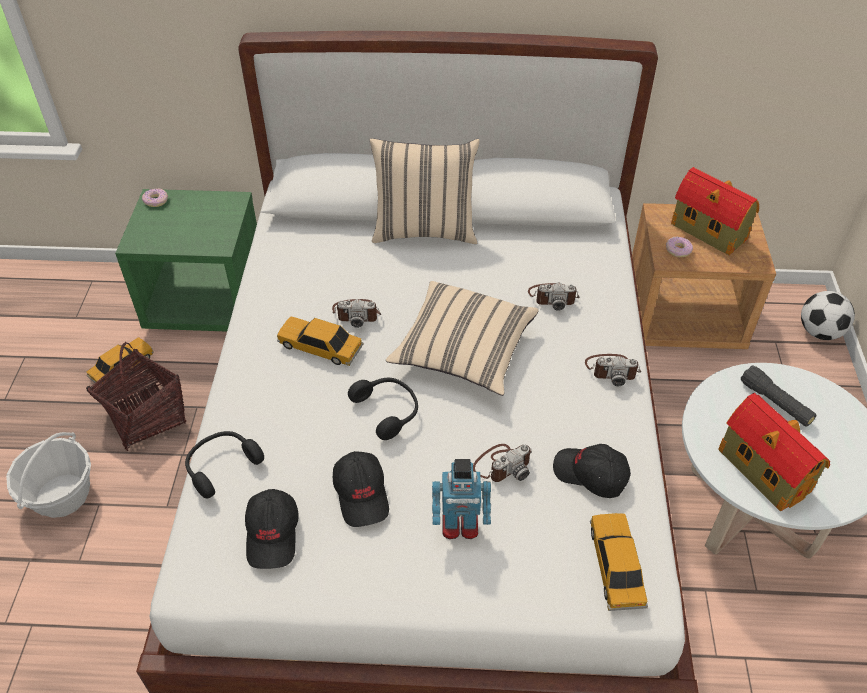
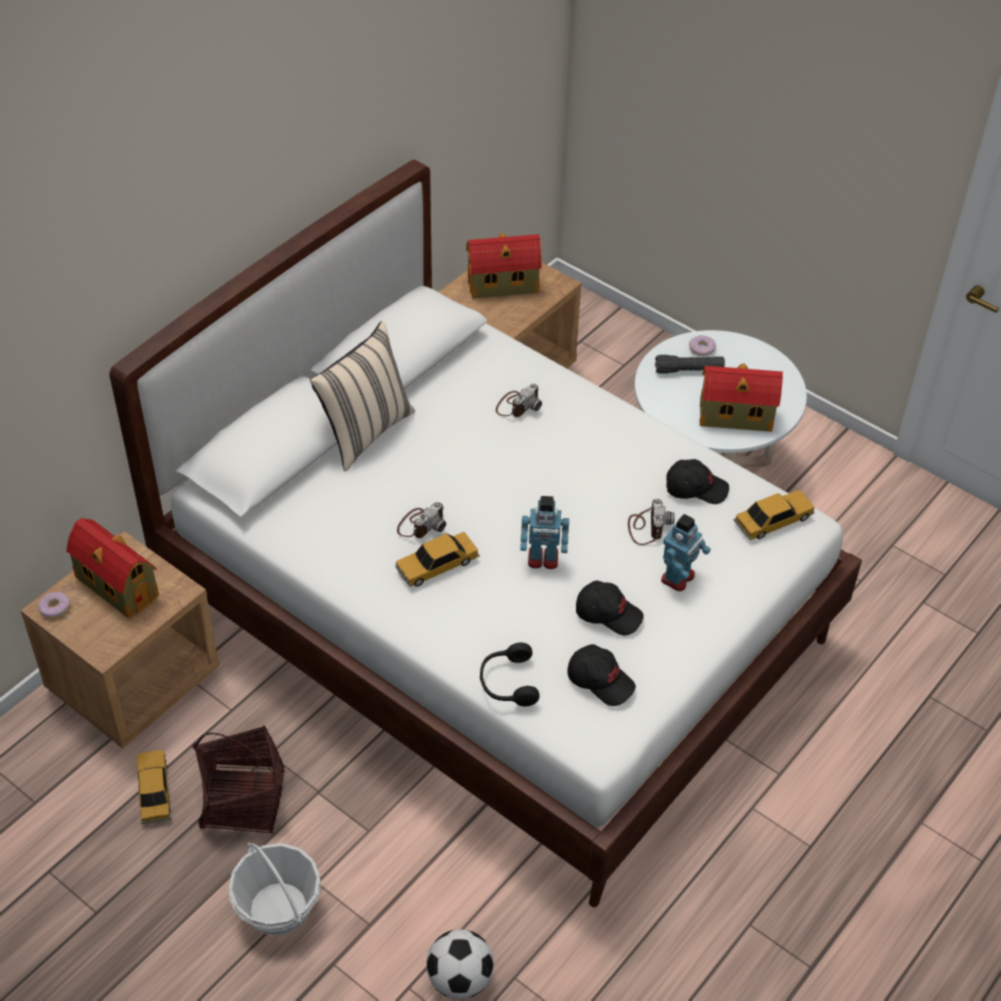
camera: 55 degrees left, 0 degrees up
green nightstand [115,189,257,332] -> brown nightstand [21,531,220,748]
black headphones [348,378,418,440] -> toy robot [520,496,569,569]
beige pillow [386,281,539,396] -> none
black cap [553,444,631,498] -> black cap turned 150 degrees counterclockwise [666,459,729,504]
camera [585,354,641,386] -> none
toy car [590,513,648,611] -> toy car turned 120 degrees clockwise [733,490,814,540]
donut [666,237,693,257] -> donut moved to [689,335,716,356]
football [801,291,855,340] -> football moved to [426,929,494,999]
none -> toy house [66,518,159,619]

